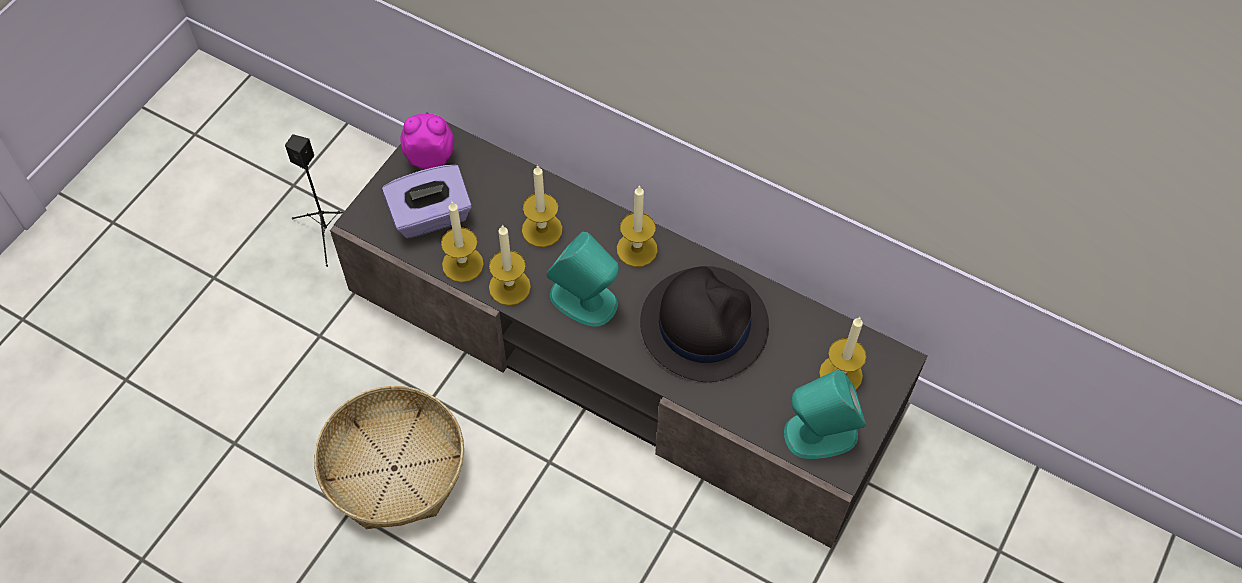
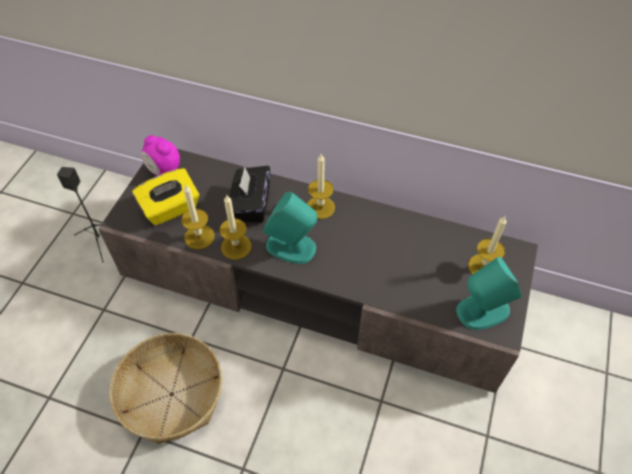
camera: 10 degrees left, 5 degrees down
purple tissue box [382,165,472,238] -> yellow tissue box [132,168,199,226]
alarm clock [400,114,454,169] -> alarm clock turned 135 degrees counterclockwise [141,135,180,176]
candle [522,165,563,247] -> black tissue box [230,166,270,223]
black hat [640,266,769,382] -> none

